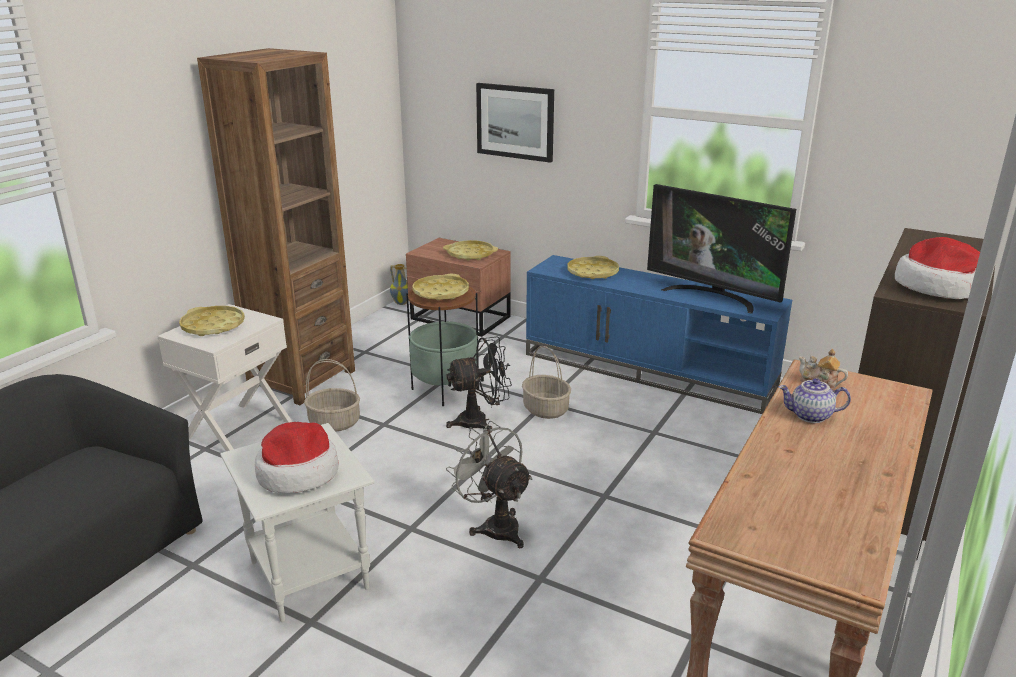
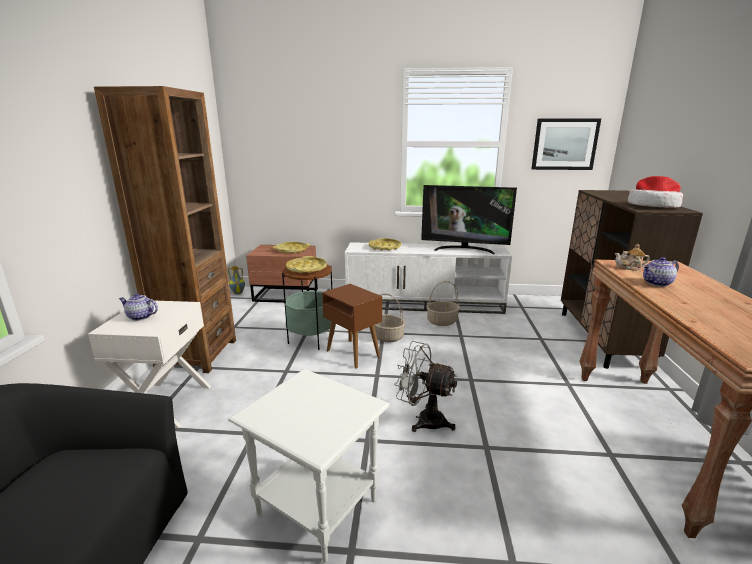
camera: 25 degrees left, 5 degrees down
yellow tray [179,306,245,336] -> teapot [119,293,158,321]
hat [255,422,339,493] -> none
basket [304,359,360,432] -> basket moved to [426,281,460,326]
black fan [446,336,512,433] -> brown side table [322,284,382,368]
picture [476,83,554,163] -> picture moved to [532,119,601,170]
blue tv stand [526,255,792,414] -> white tv stand [345,242,512,314]

